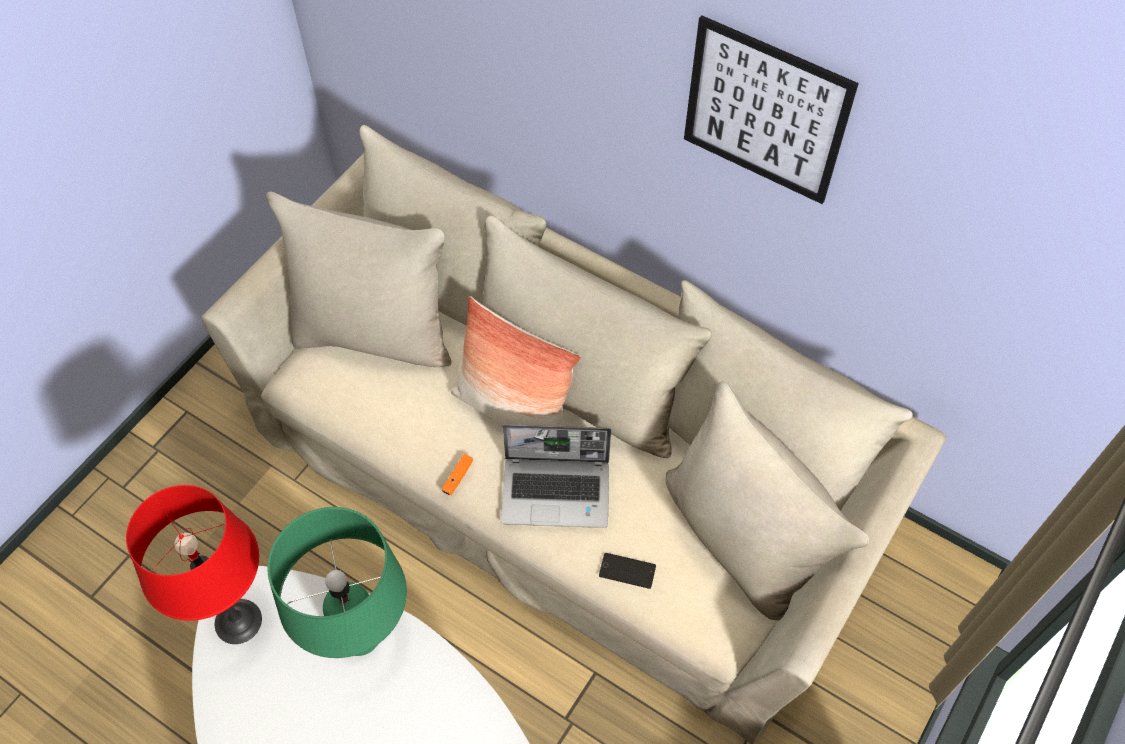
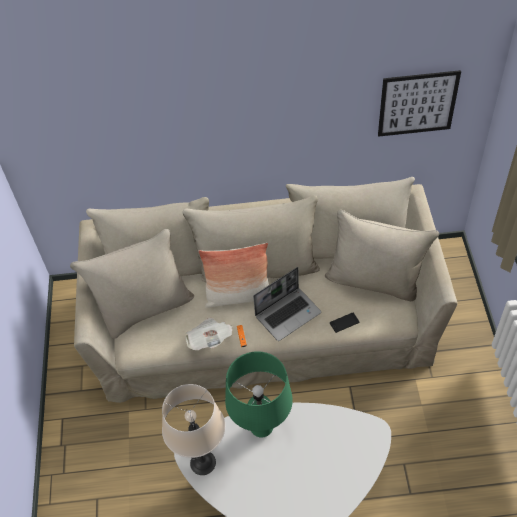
camera: 35 degrees left, 5 degrees down
red table lamp [126,485,262,644] -> beige table lamp [162,384,225,475]
picture [684,15,859,204] -> picture moved to [378,70,461,137]
none -> newspaper [185,318,232,350]

